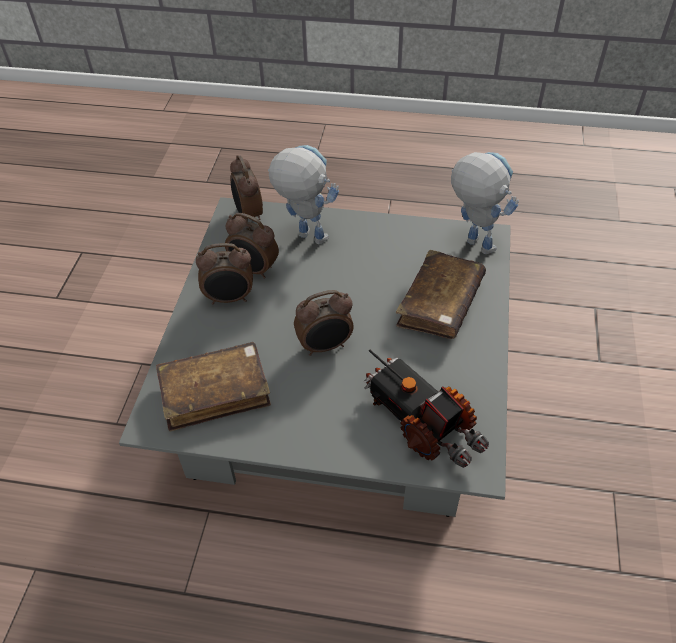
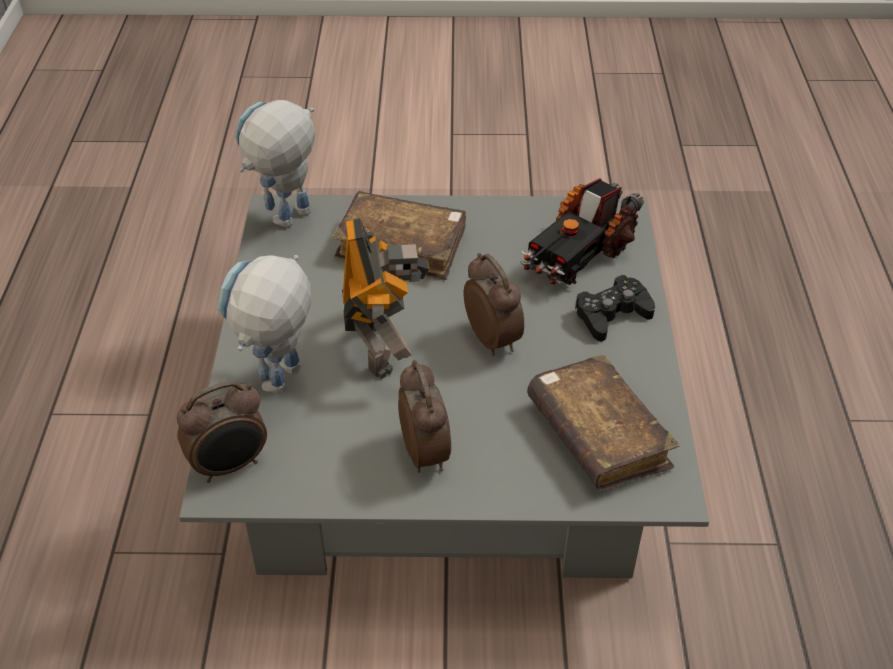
camera: 100 degrees left, 5 degrees down
alarm clock [225,213,279,279] -> none
none -> toy robot [342,218,429,379]
none -> black game controller [575,275,655,342]

